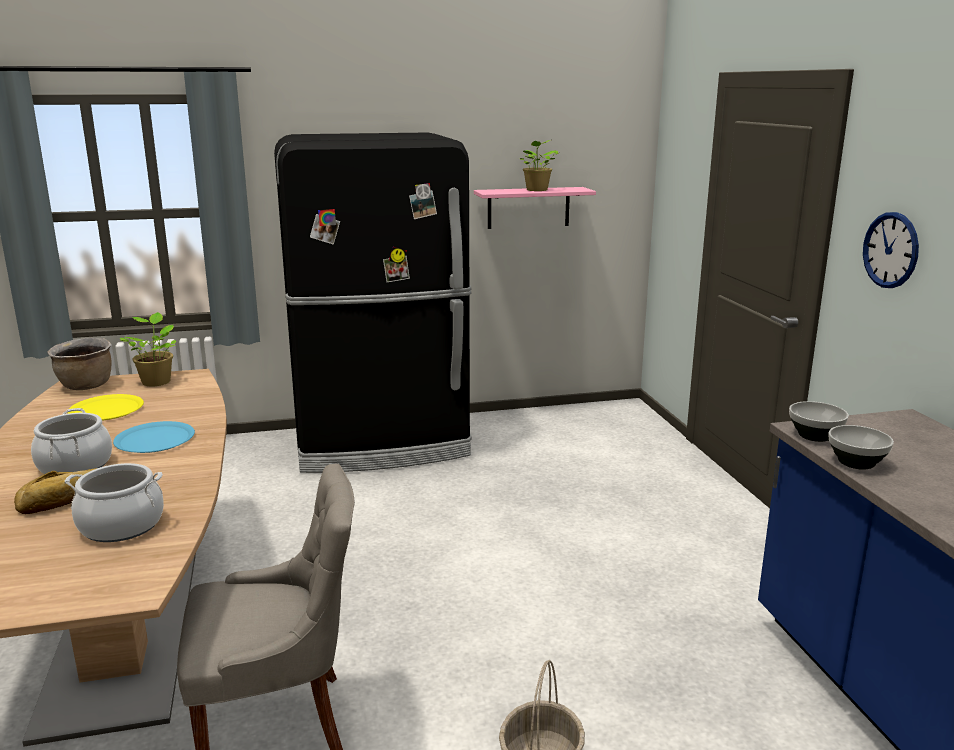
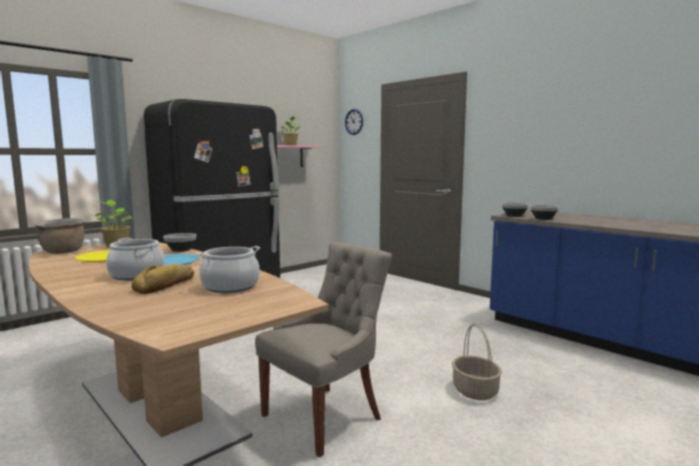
camera: 30 degrees left, 10 degrees down
wall clock [863,212,919,288] -> wall clock moved to [345,109,363,135]
none -> bowl [163,233,196,252]

